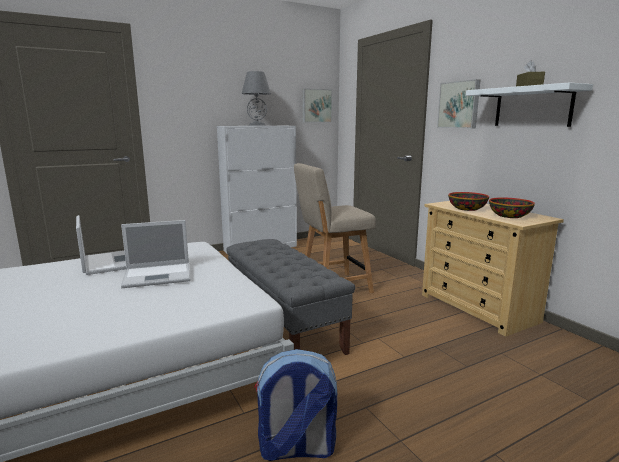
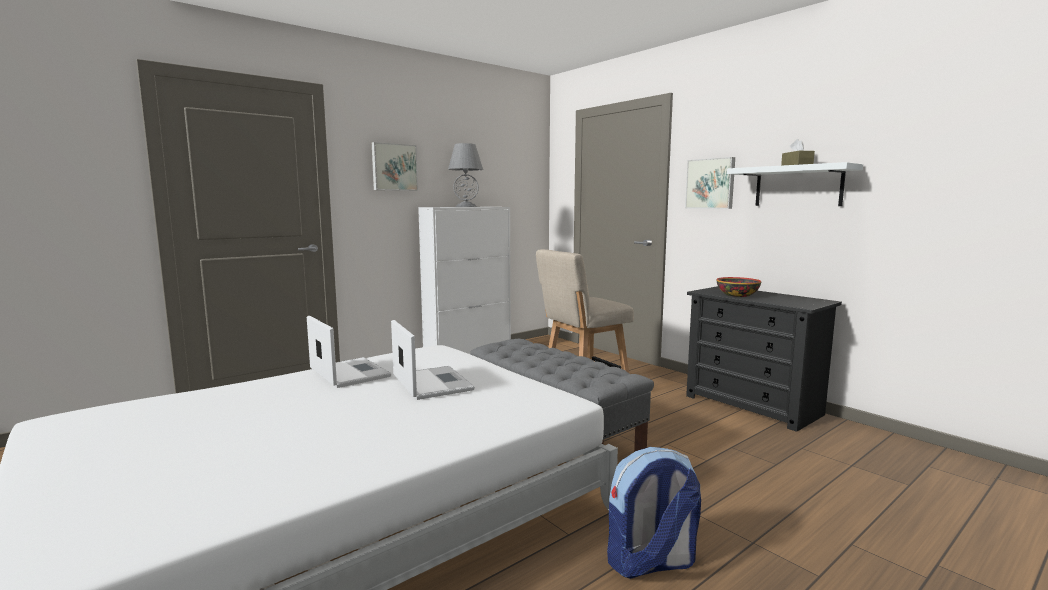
camera: 10 degrees left, 5 degrees down
laptop [121,220,190,288] -> laptop turned 90 degrees counterclockwise [391,320,475,400]
picture [302,88,332,122] -> picture moved to [372,142,418,191]
beige dresser [422,201,564,337] -> black dresser [686,286,842,432]
bowl [489,197,535,218] -> none

